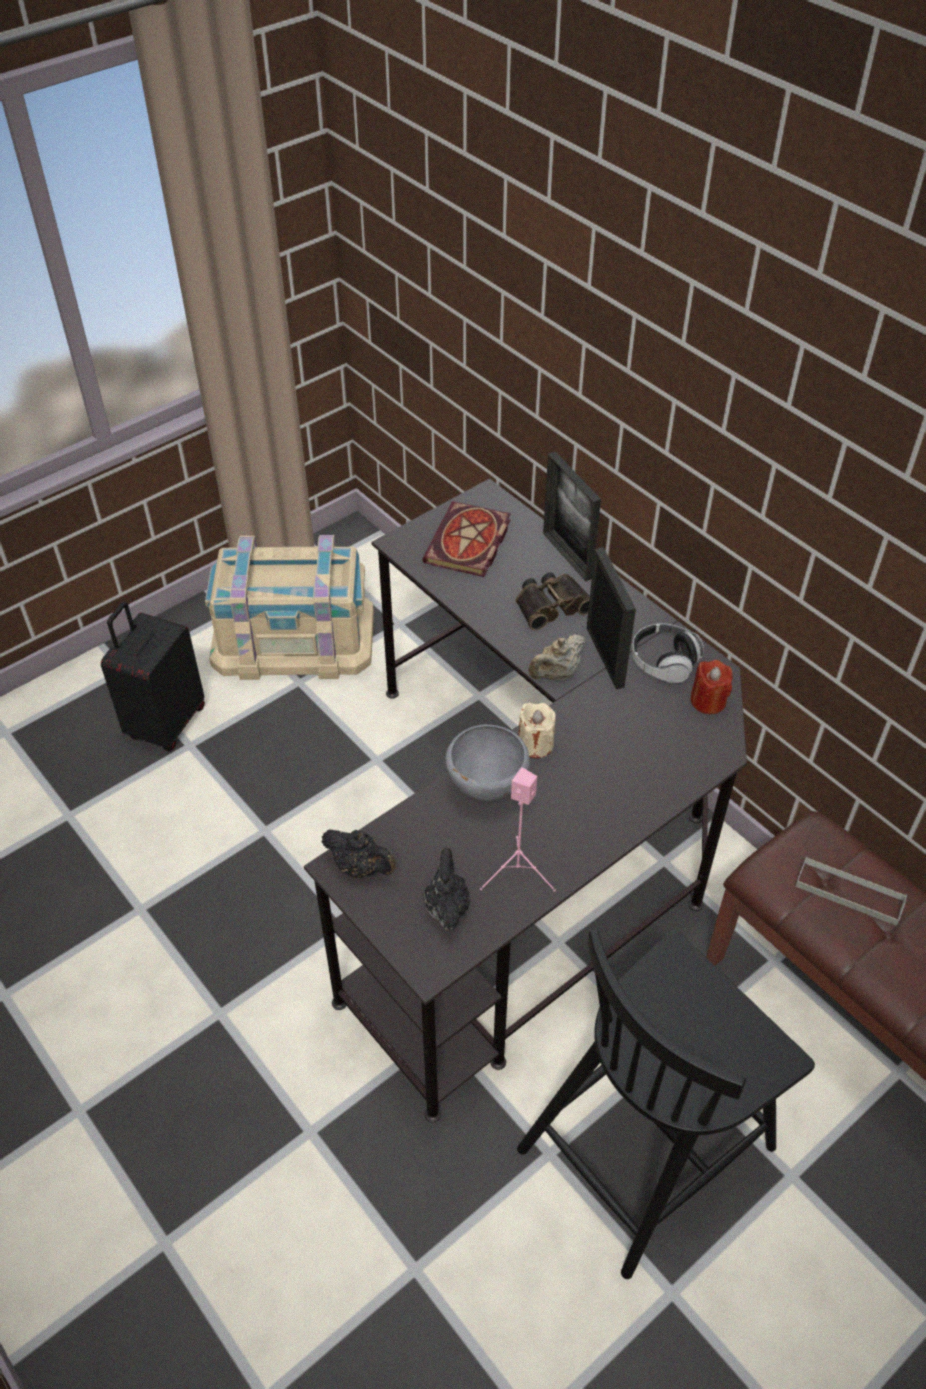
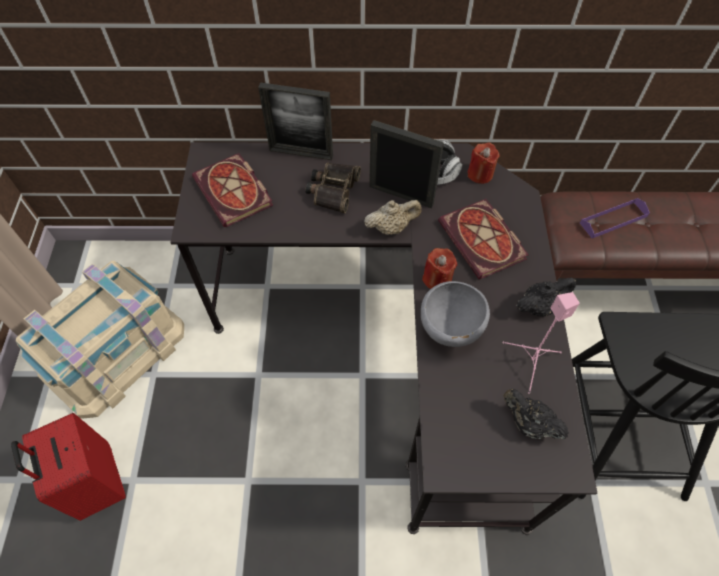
camera: 50 degrees left, 10 degrees up
black suitcase [101,602,205,751] -> red suitcase [11,413,126,521]
black teapot [321,829,396,878] -> black teapot moved to [516,277,576,317]
beige candle [518,703,556,758] -> red candle [422,248,457,289]
beige teapot [528,634,586,681] -> beige teapot turned 105 degrees counterclockwise [364,200,422,235]
grey tray [795,857,907,926] -> purple tray [580,198,650,238]
none -> book [438,199,529,280]

